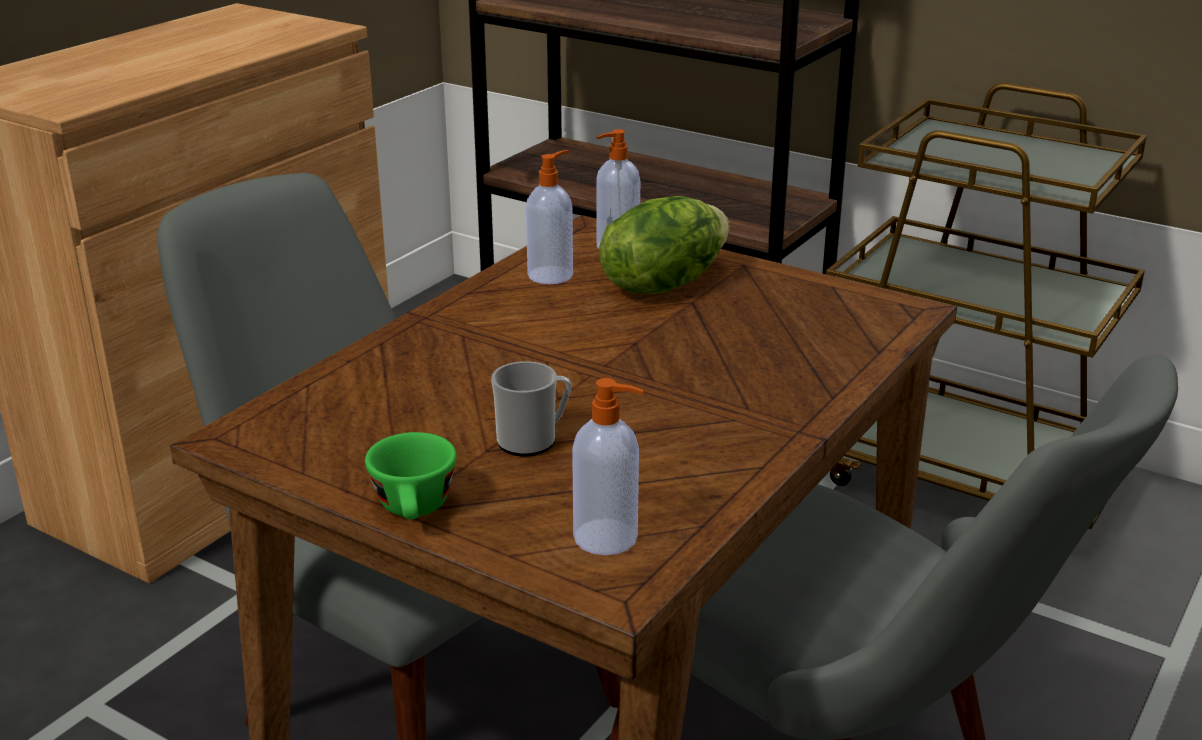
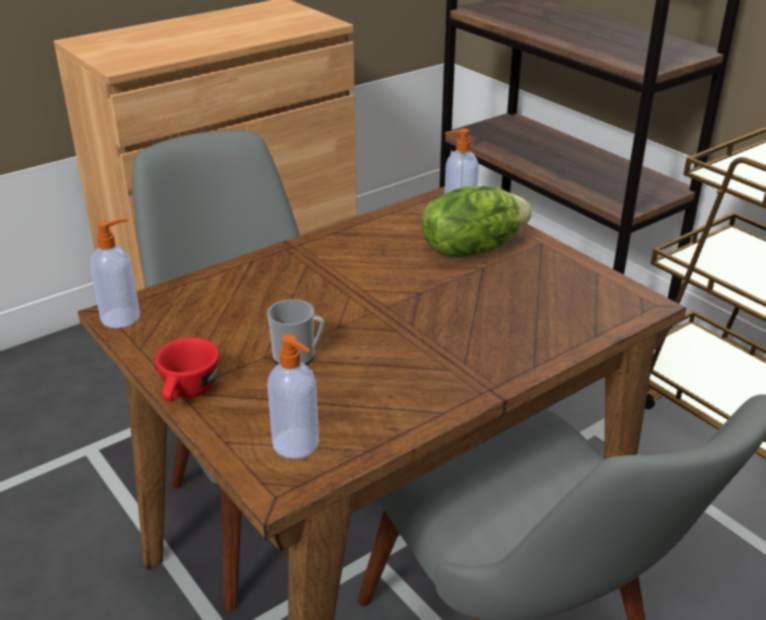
camera: 20 degrees right, 5 degrees up
green cup [365,432,456,519] -> red cup [155,337,219,402]
soap dispenser [526,150,573,284] -> soap dispenser moved to [90,219,140,328]

